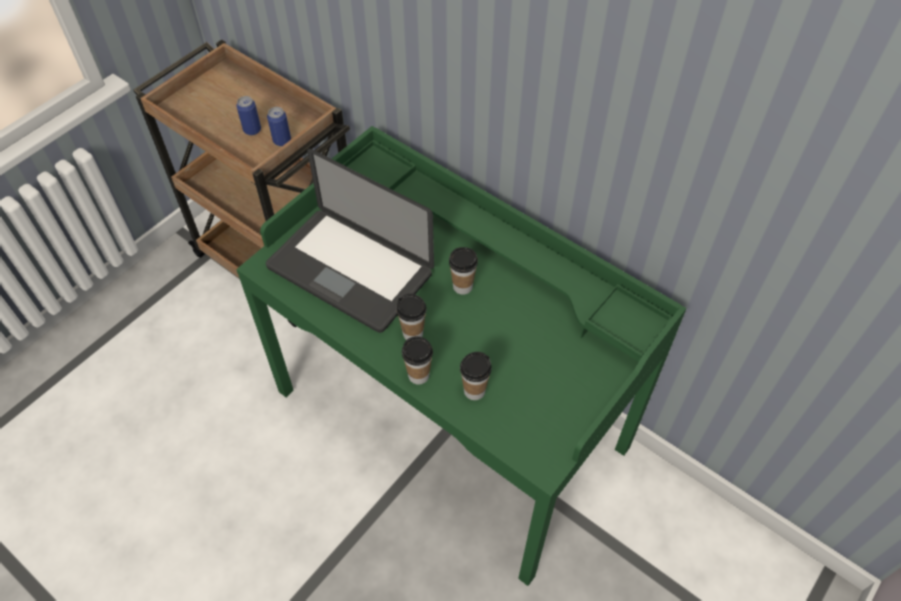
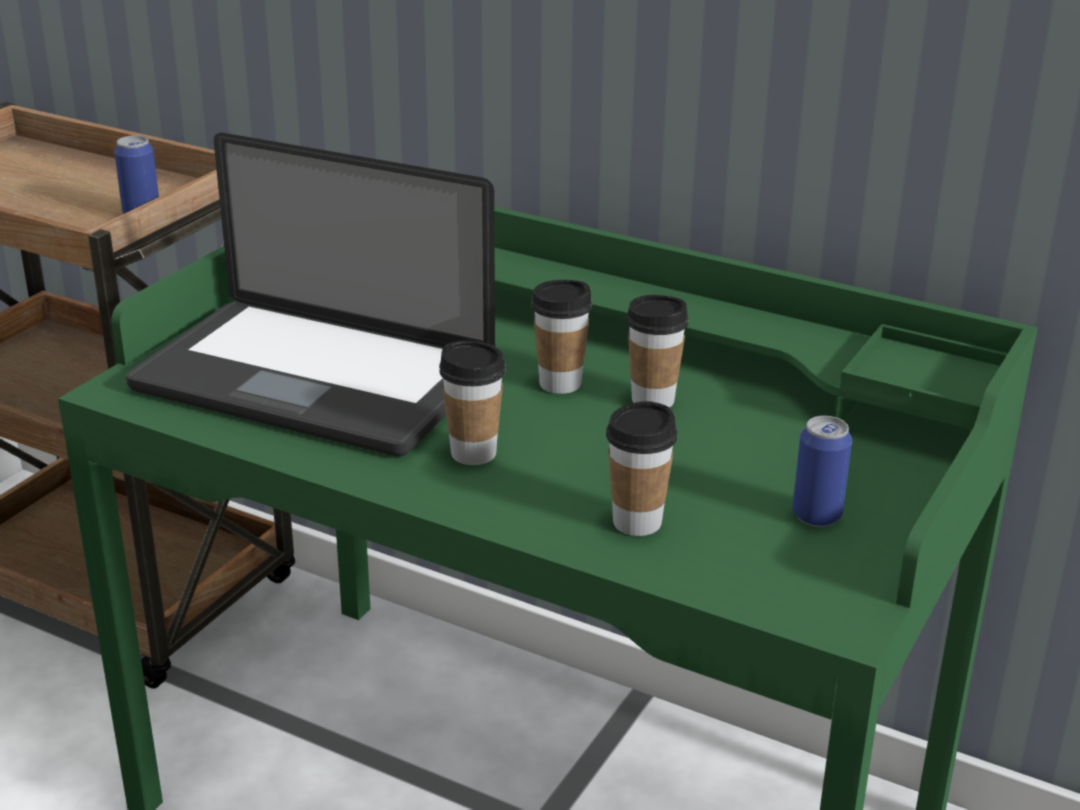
camera: 10 degrees left, 25 degrees down
can [236,96,261,135] -> can moved to [793,416,852,527]
cup [402,336,433,385] -> cup moved to [626,295,689,408]

